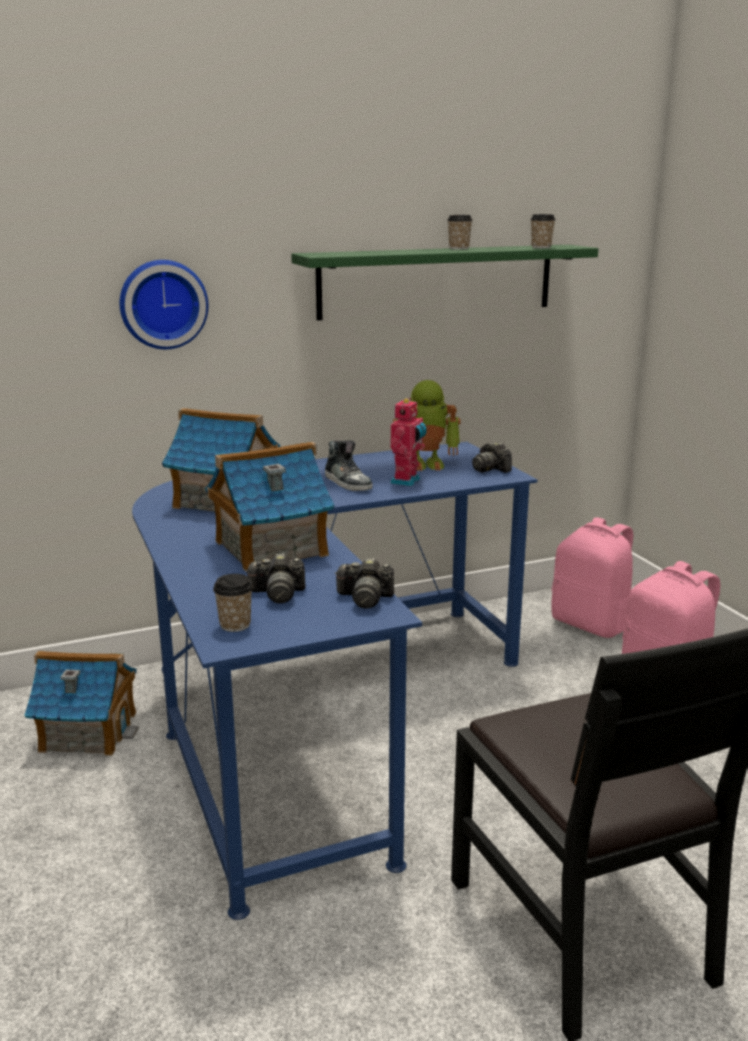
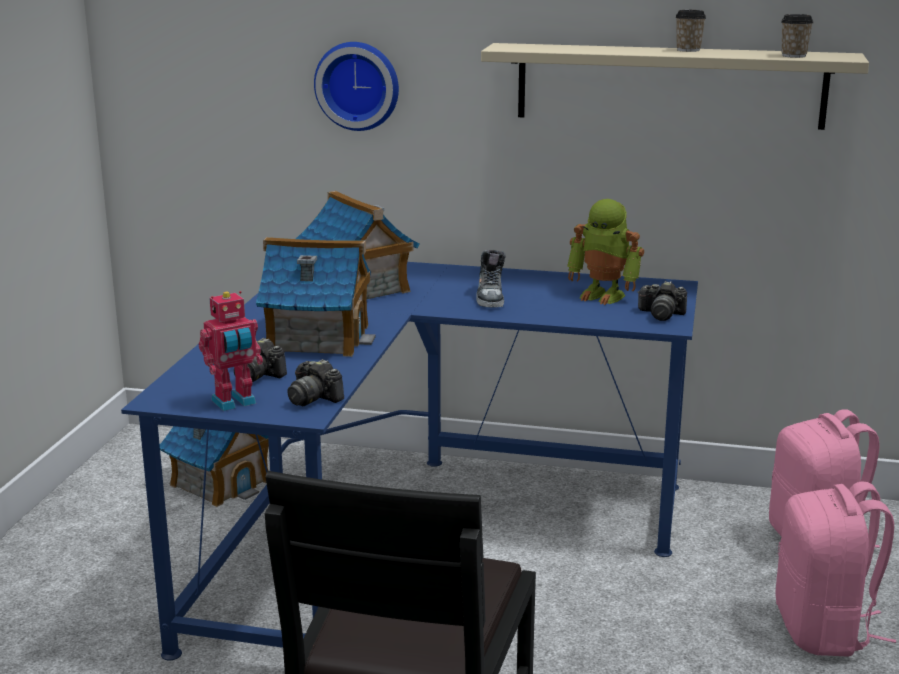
camera: 35 degrees right, 0 degrees up
cup [213,574,253,632] -> none
green shelf [291,245,598,320] -> beige shelf [481,43,869,130]
toy robot [390,398,427,486] -> toy robot moved to [199,291,263,411]
camera [472,442,512,473] -> camera turned 75 degrees counterclockwise [638,281,687,321]

